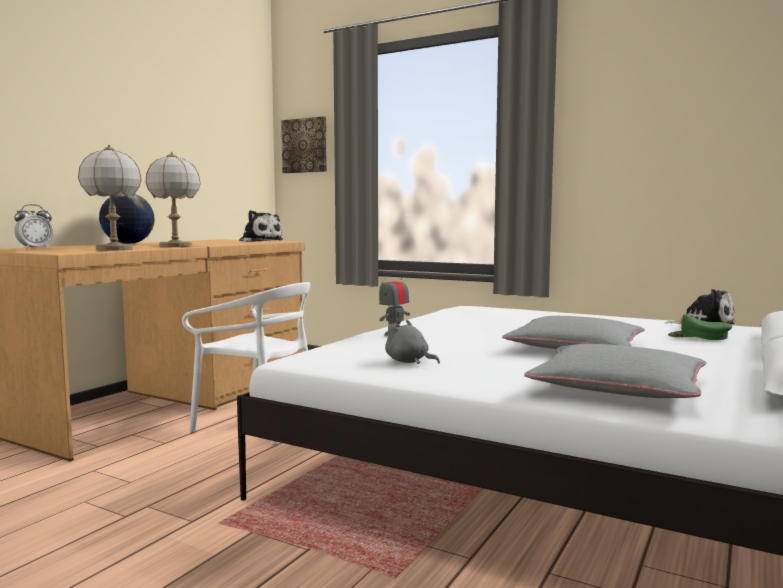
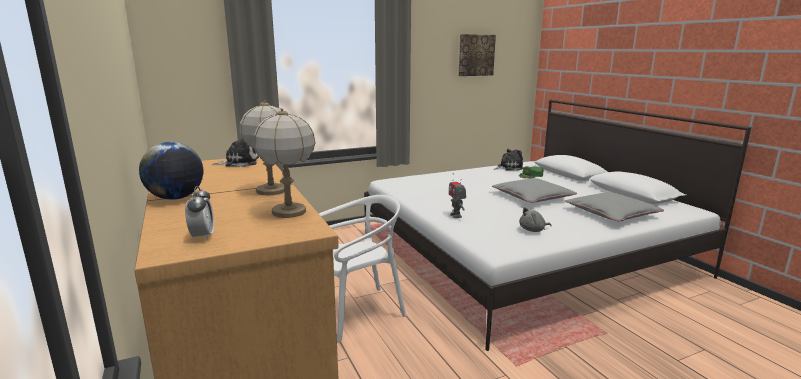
camera: 55 degrees left, 10 degrees up
picture [281,116,327,173] -> picture moved to [459,34,496,76]

